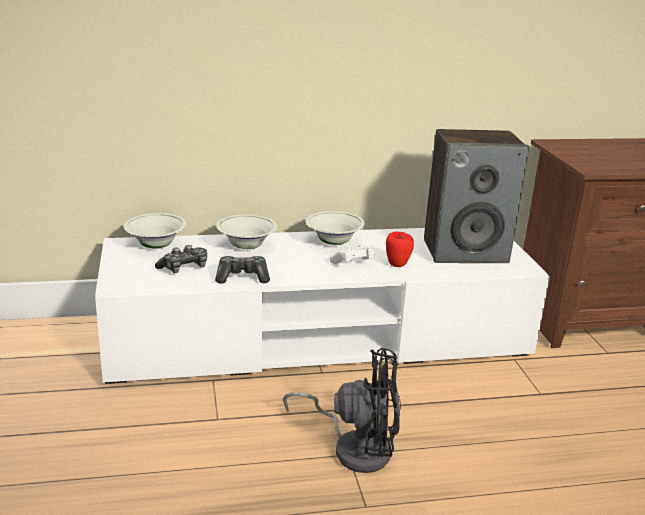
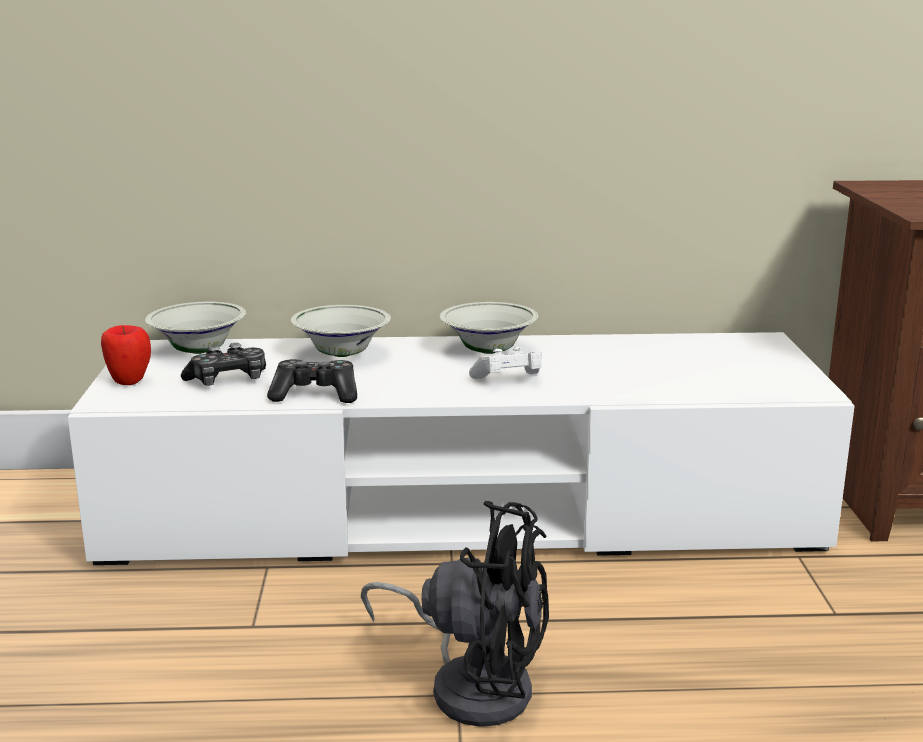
camera: 10 degrees right, 5 degrees down
apple [386,232,414,267] -> apple moved to [101,325,151,385]
speaker [424,129,529,263] -> none

